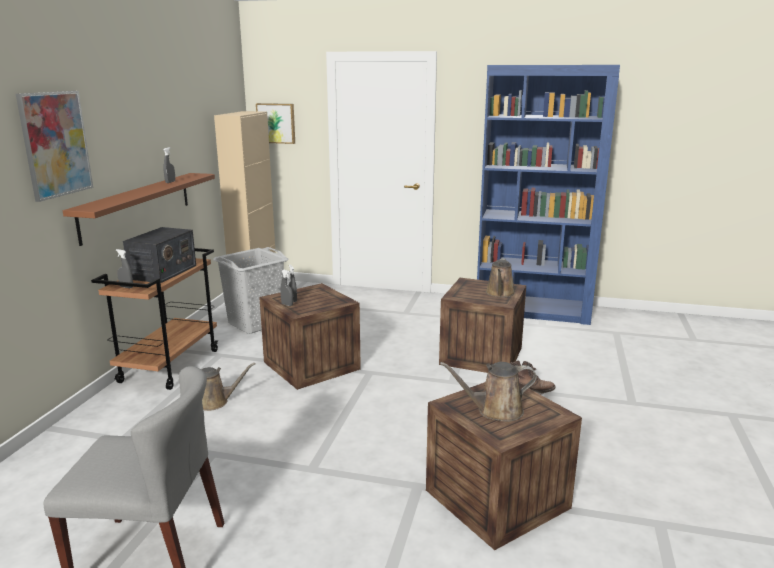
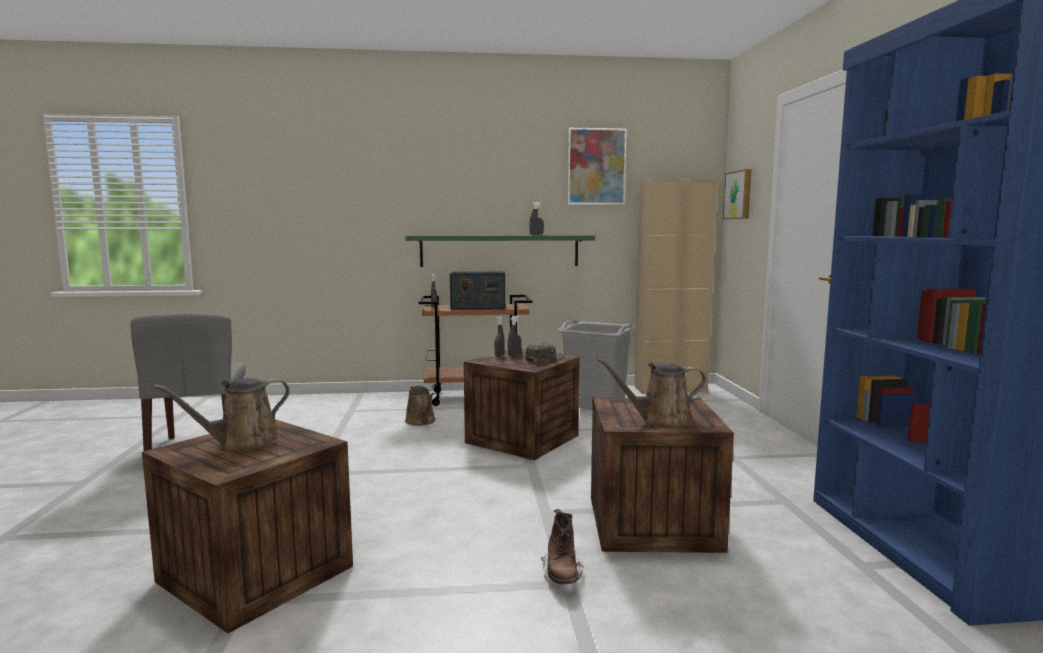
camera: 70 degrees right, 10 degrees down
picture [16,91,93,202] -> picture moved to [568,128,627,205]
brown shelf [63,173,215,246] -> green shelf [405,235,595,267]
brown watering can [440,362,537,422] -> brown watering can turned 105 degrees counterclockwise [153,378,290,451]
none -> green cap [526,342,566,362]

